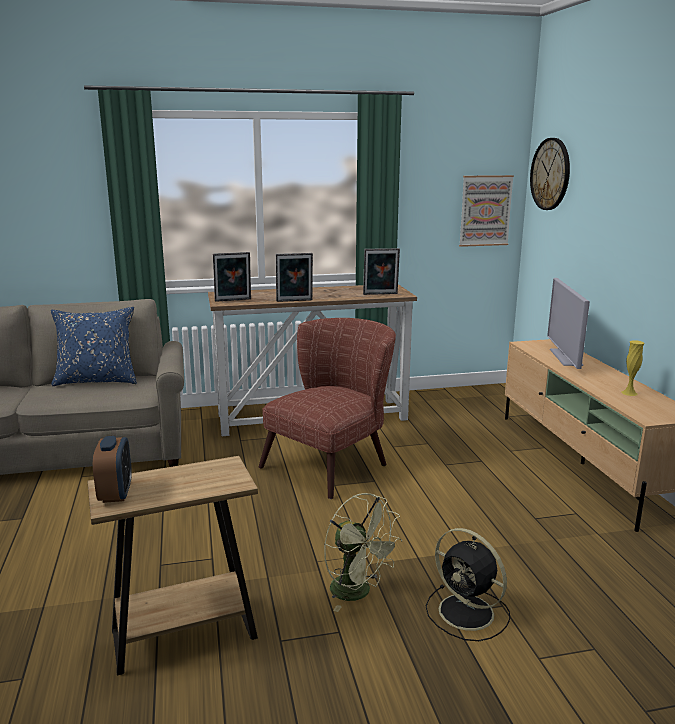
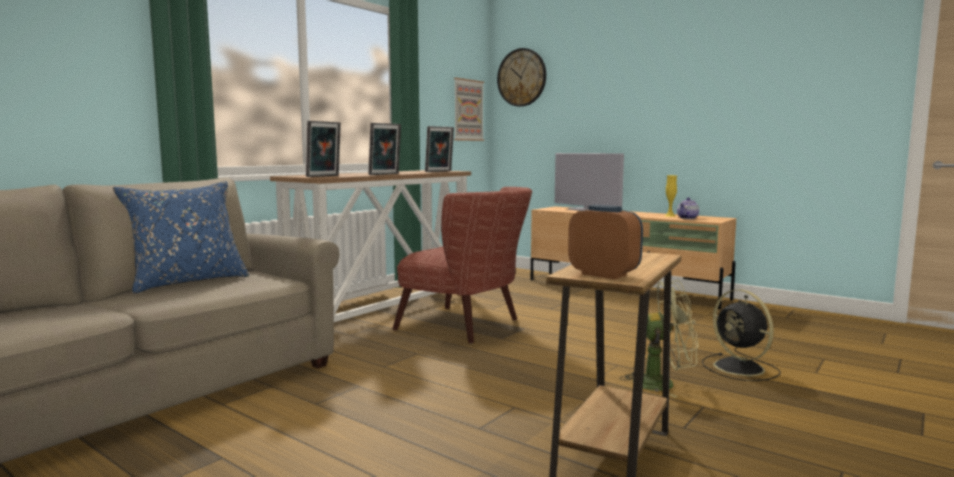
camera: 40 degrees left, 10 degrees down
brown armchair [259,318,396,499] -> brown armchair turned 120 degrees clockwise [393,187,532,344]
black fan [426,528,510,641] -> black fan turned 60 degrees clockwise [702,290,781,381]
none -> teapot [677,198,699,219]

